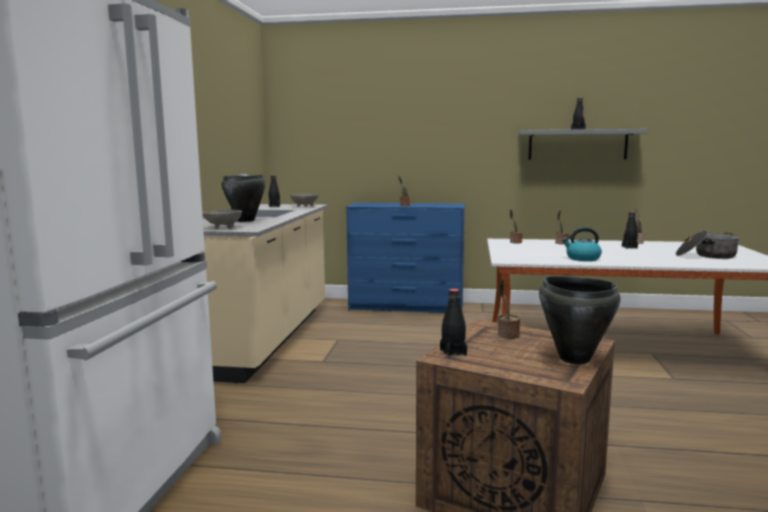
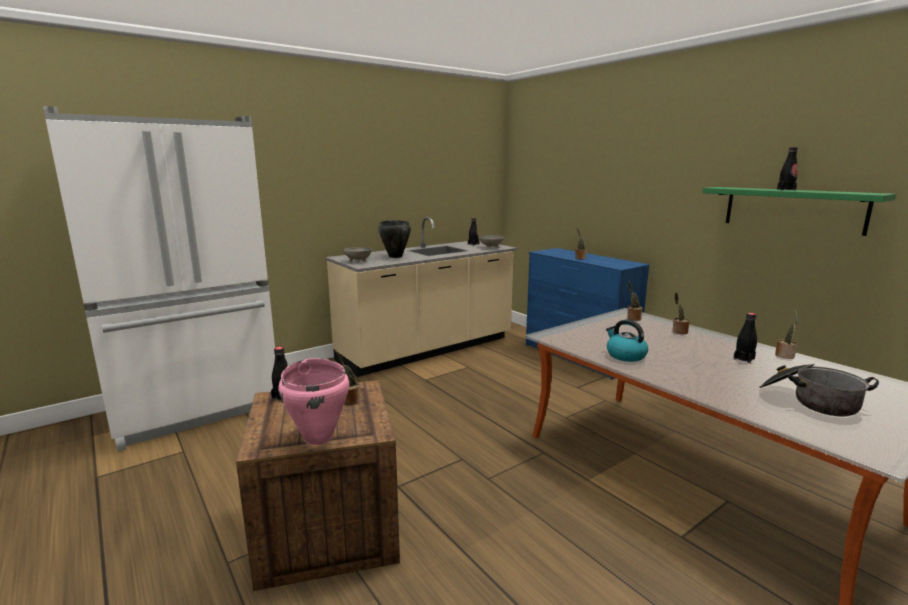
camera: 45 degrees right, 5 degrees up
grey shelf [519,129,647,160] -> green shelf [702,187,896,236]
black cooking pot [539,276,621,364] -> pink cooking pot [278,358,349,445]

